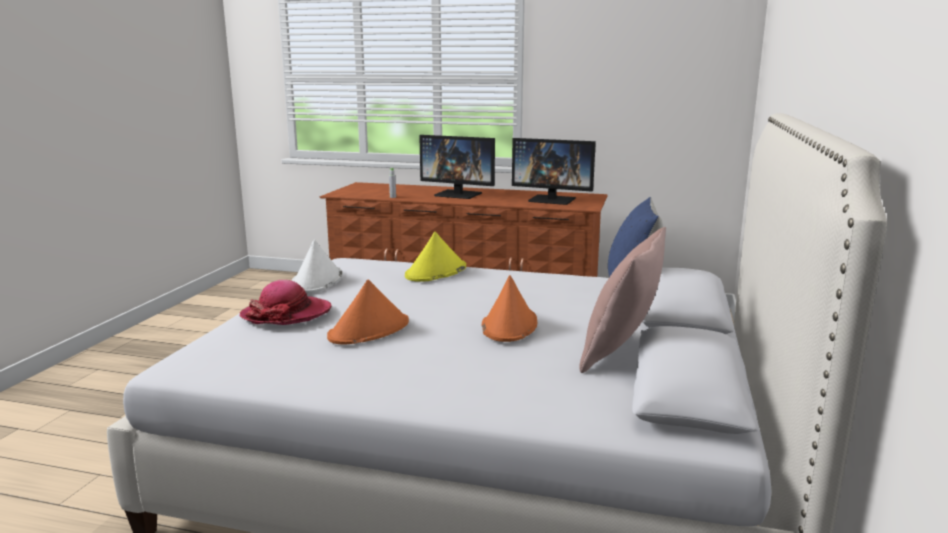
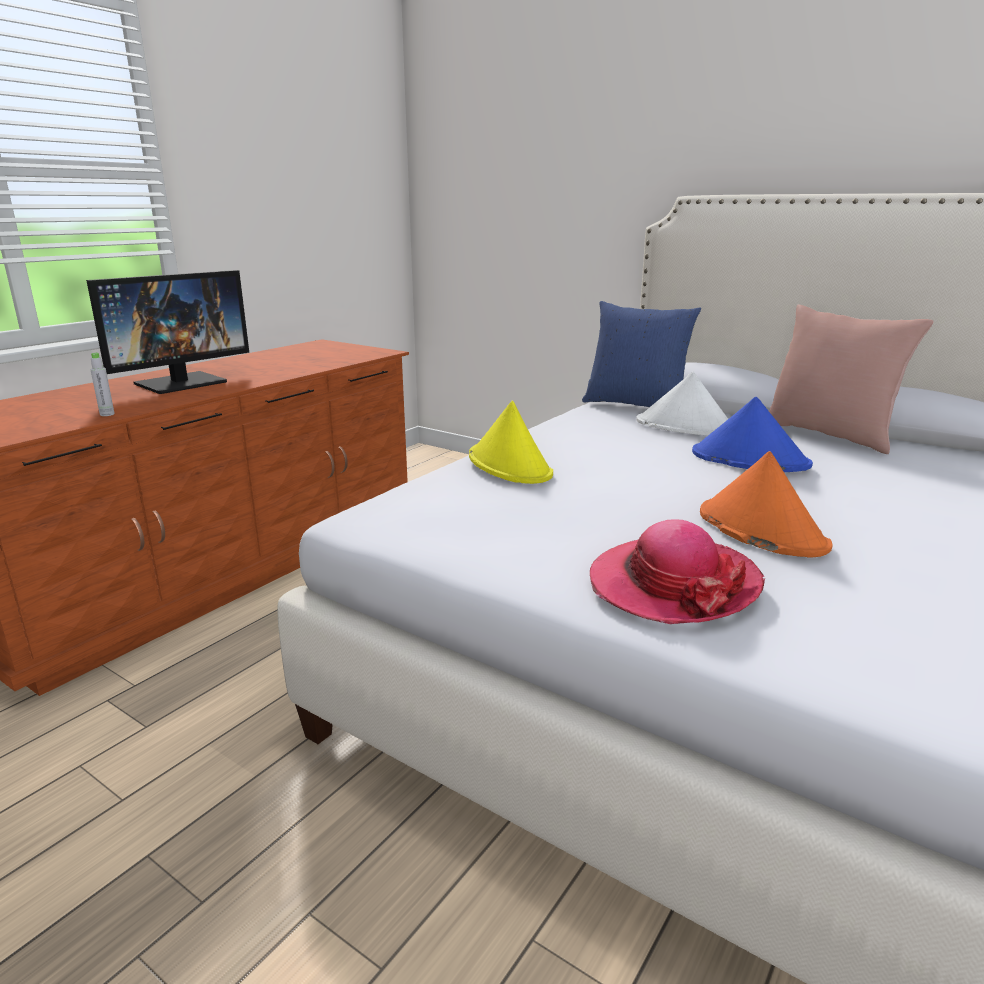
camera: 70 degrees left, 5 degrees up
white hat [291,239,342,293] -> white hat moved to [636,372,728,435]
orange hat [482,275,537,342] -> blue hat [692,396,813,472]
monitor [512,138,596,205] -> none

